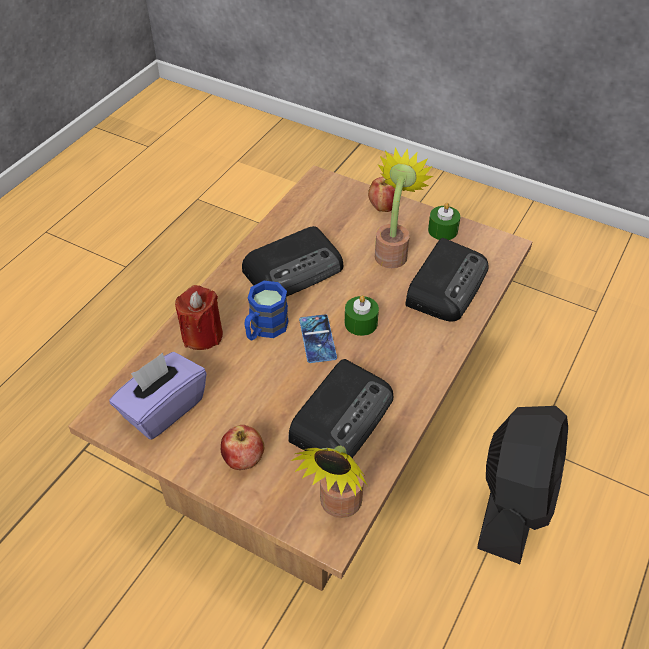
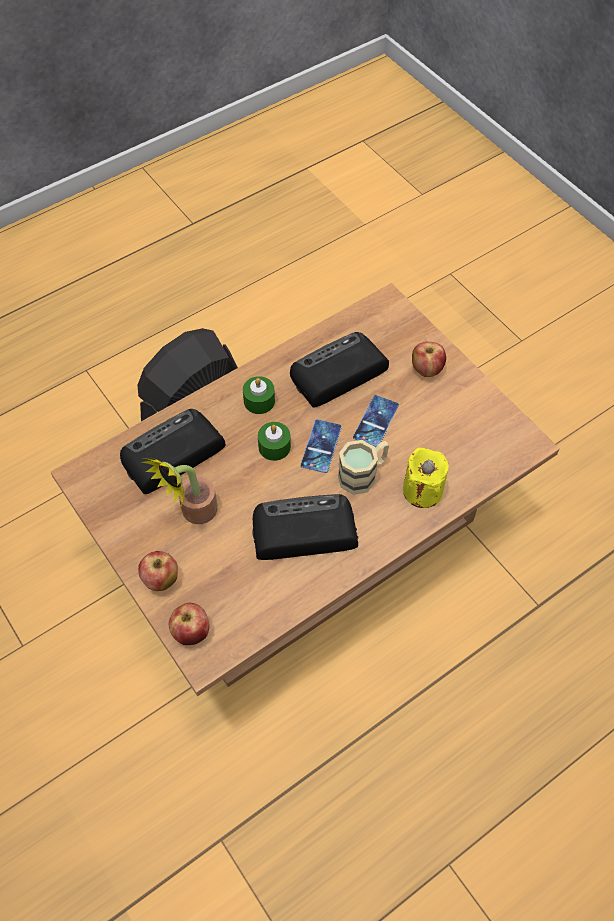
camera: 155 degrees left, 10 degrees up
purple tissue box [109,352,207,440] -> none
red candle [175,285,223,350] -> yellow candle [403,447,449,508]
blue mug [244,281,289,340] -> beige mug [338,440,389,495]
potted plant [291,446,368,518] -> none
green candle [428,202,460,240] -> green candle moved to [243,376,275,414]
none -> apple [169,603,210,645]
none -> phone [353,395,399,447]

